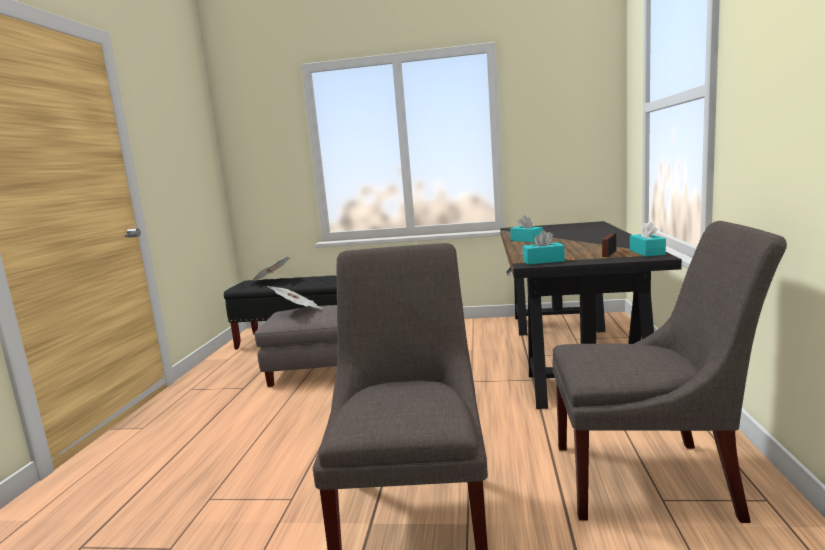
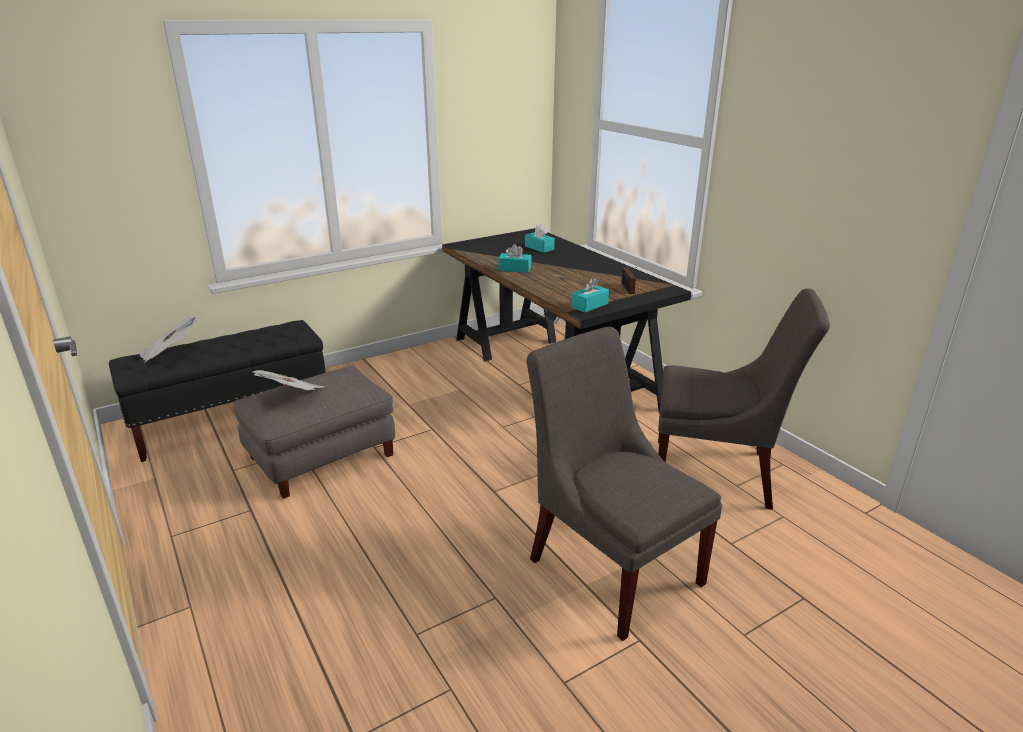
camera: 40 degrees left, 15 degrees up
grey chair [552,221,787,523] -> grey chair turned 45 degrees clockwise [658,288,830,509]
turquoise tissue box [630,221,666,257] -> turquoise tissue box moved to [525,224,555,253]

